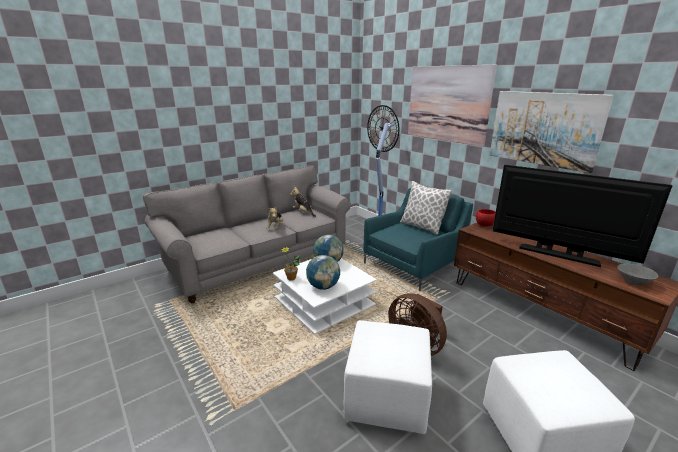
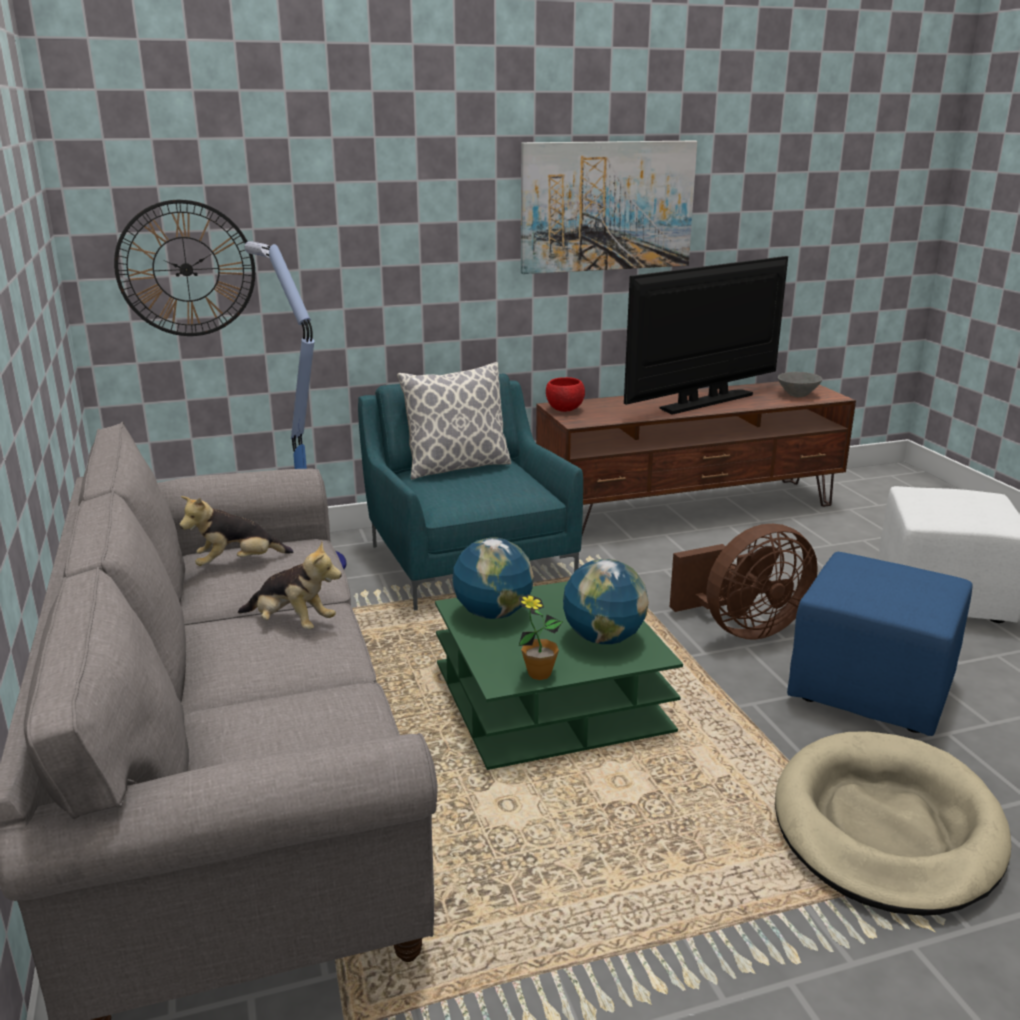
camera: 70 degrees left, 0 degrees up
white coffee table [273,258,377,334] -> green coffee table [435,581,683,770]
white ottoman [343,320,432,434] -> blue ottoman [787,552,973,736]
picture [408,65,497,146] -> none
none -> beige dog bed [775,731,1011,916]

